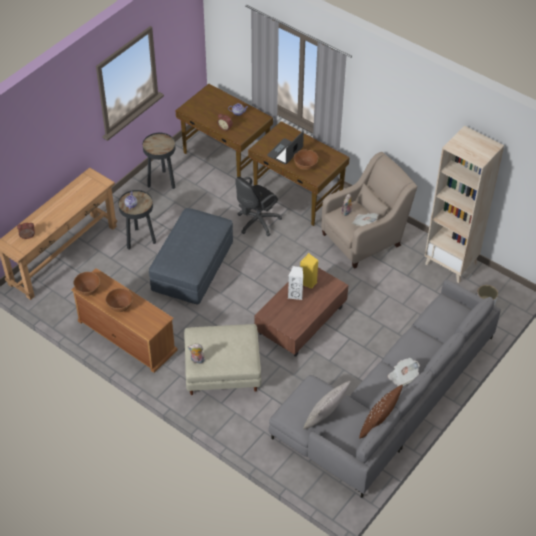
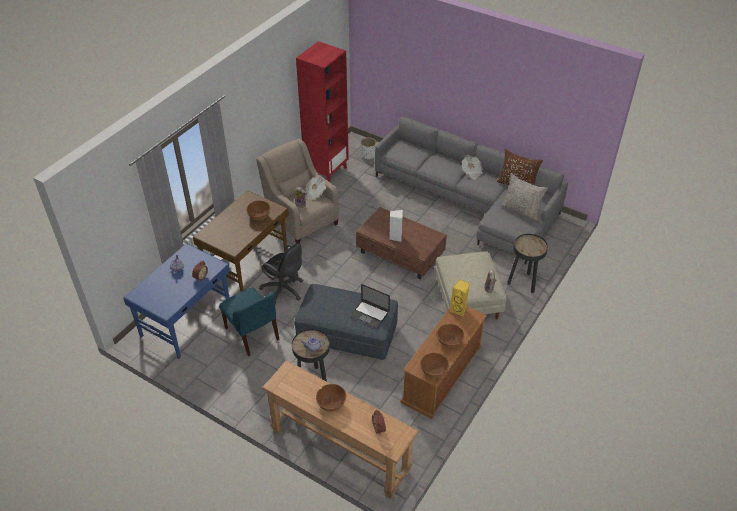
camera: 95 degrees left, 5 degrees down
black side table [143,133,176,189] -> black side table moved to [507,234,548,293]
brown desk [176,84,273,177] -> blue desk [123,243,230,359]
laptop [267,131,304,164] -> laptop moved to [350,284,390,328]
yellow speaker [300,253,318,289] -> yellow speaker moved to [450,280,470,316]
beige bookcase [425,126,504,283] -> red bookcase [296,41,349,182]
none -> blue chair [219,287,280,356]
none -> brown bowl [316,384,346,412]

